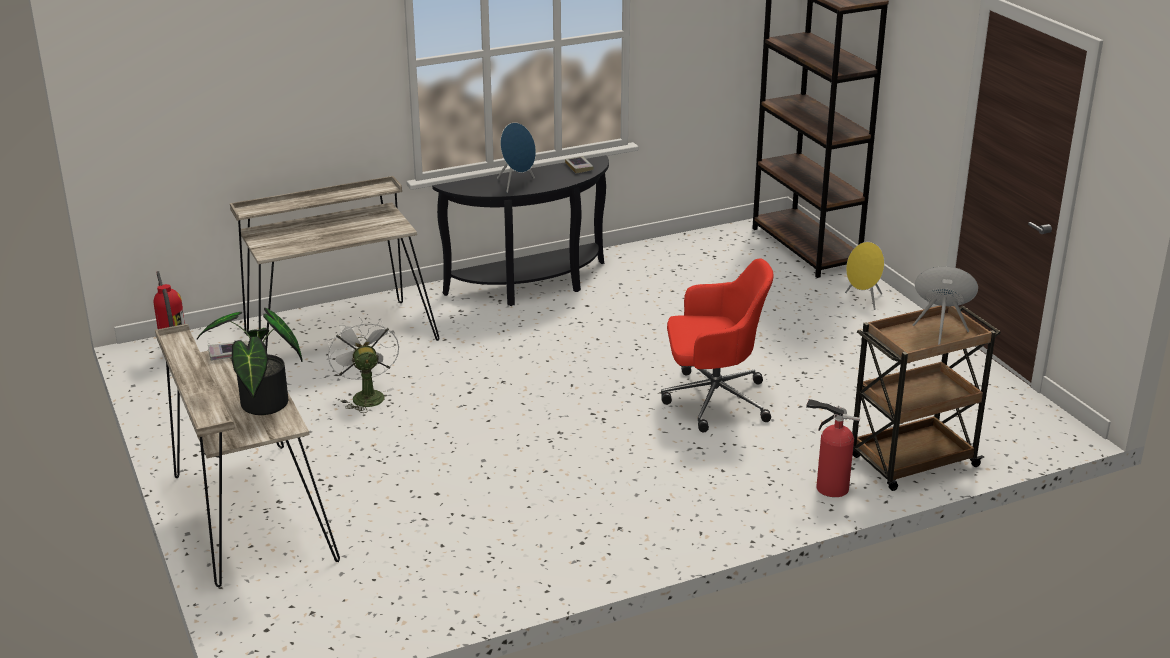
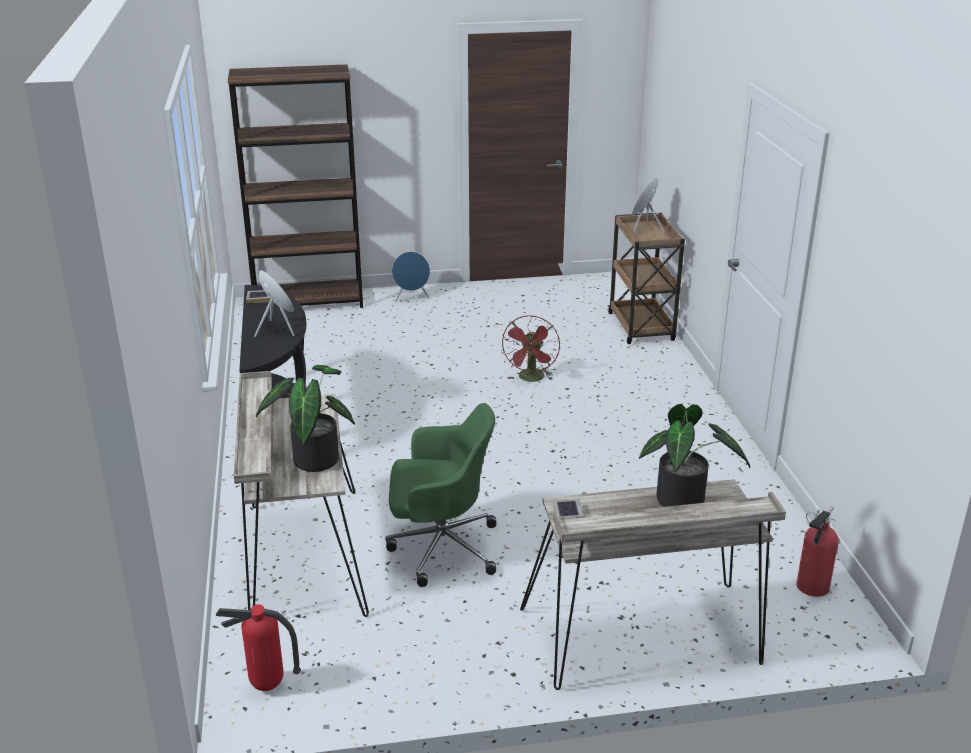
camera: 75 degrees left, 0 degrees up
white fan [328,317,399,413] -> green office chair [385,403,496,587]
red office chair [661,258,774,433] -> red fan [502,315,560,382]
fire extinguisher [806,399,860,497] -> fire extinguisher moved to [796,506,839,597]
yellow speaker [845,242,884,310] -> blue speaker [392,252,430,303]
none -> potted plant [256,365,355,472]

